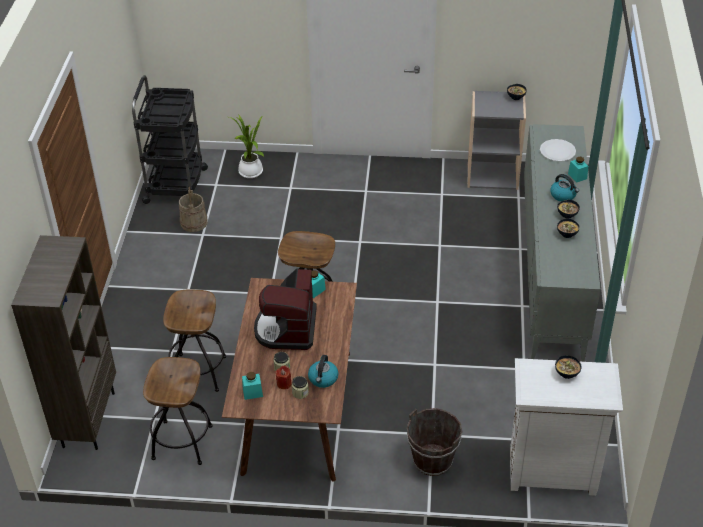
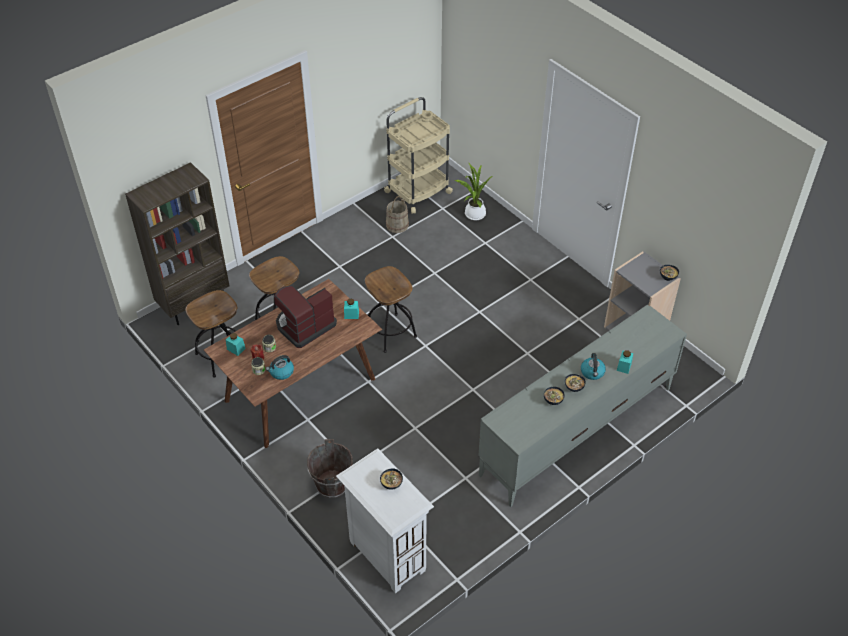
camera: 45 degrees right, 5 degrees up
black cart [132,75,208,204] -> beige cart [384,97,453,214]
white plate [540,139,576,161] -> none

